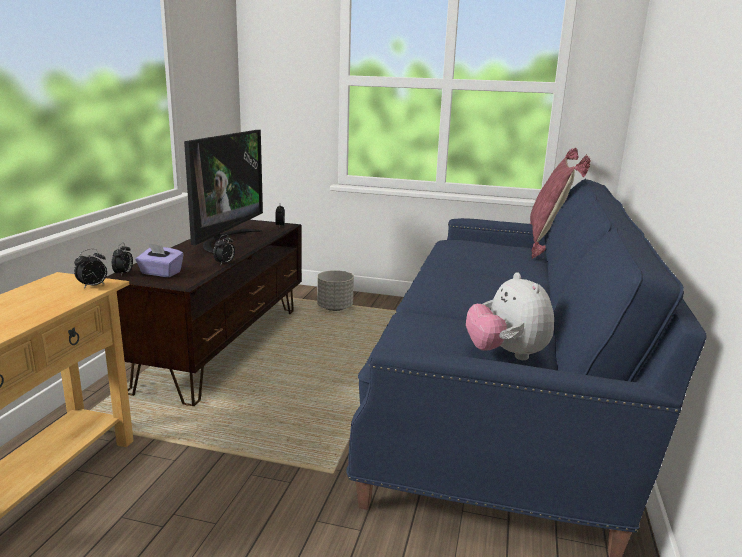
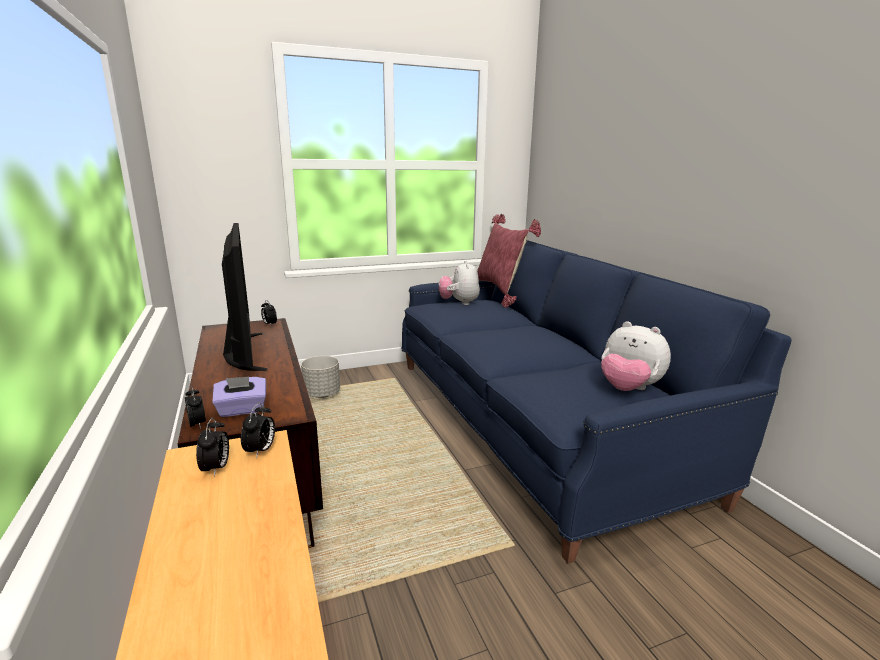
camera: 35 degrees left, 0 degrees up
alarm clock [213,234,235,264] -> alarm clock moved to [196,417,229,477]
none -> plush toy [439,260,480,305]

